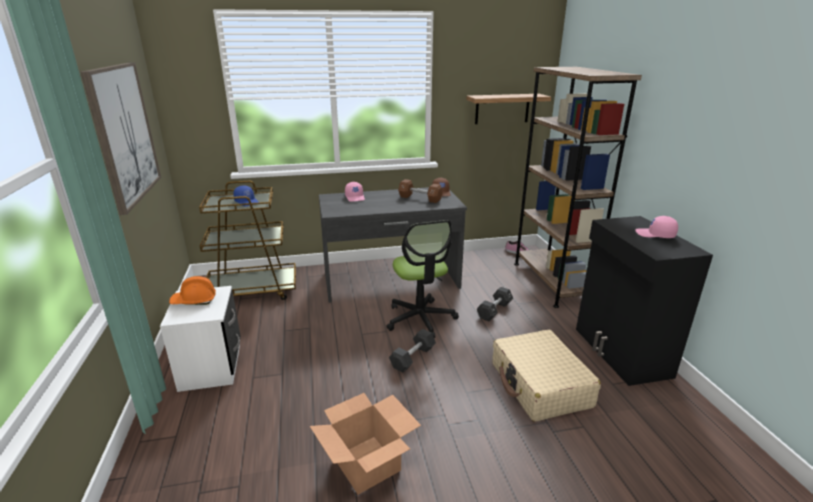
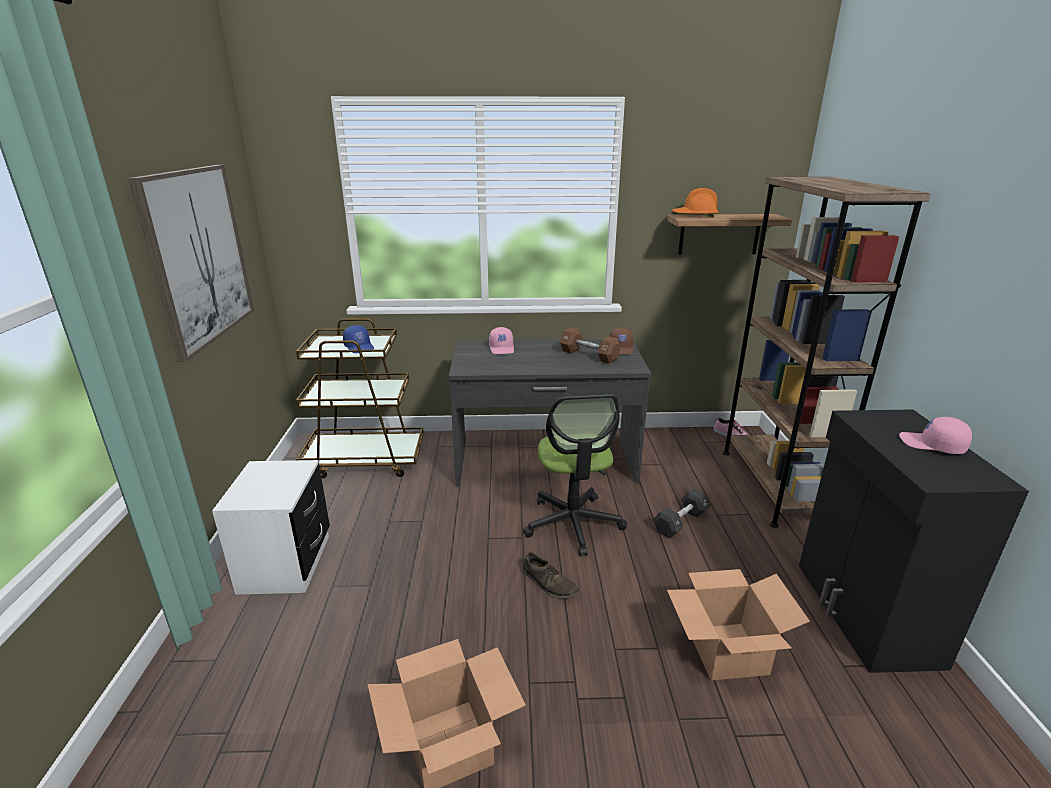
camera: 10 degrees right, 0 degrees up
orange hard hat [169,276,216,305] -> orange hard hat moved to [672,188,719,218]
black dumbbell [389,329,436,373] -> brown shoe [523,552,579,598]
beige suitcase [492,330,601,422] -> cardboard box [667,569,810,680]

